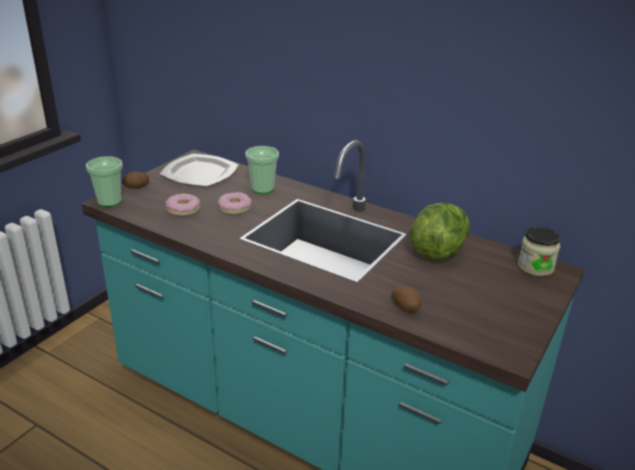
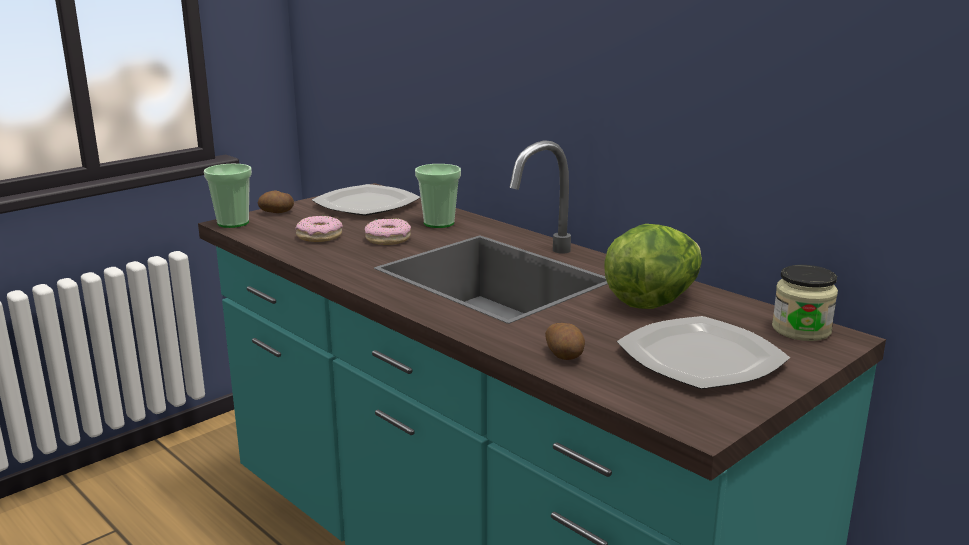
camera: 15 degrees right, 10 degrees down
none -> plate [617,316,790,389]

